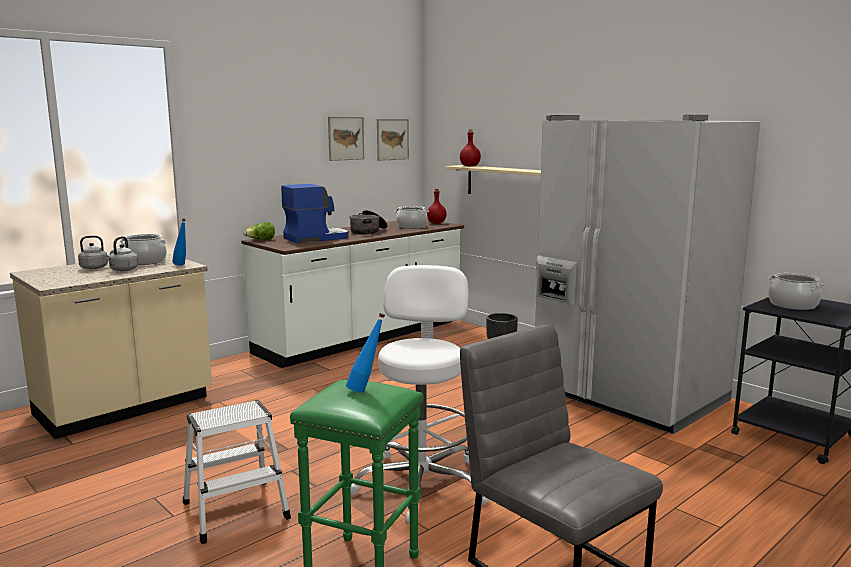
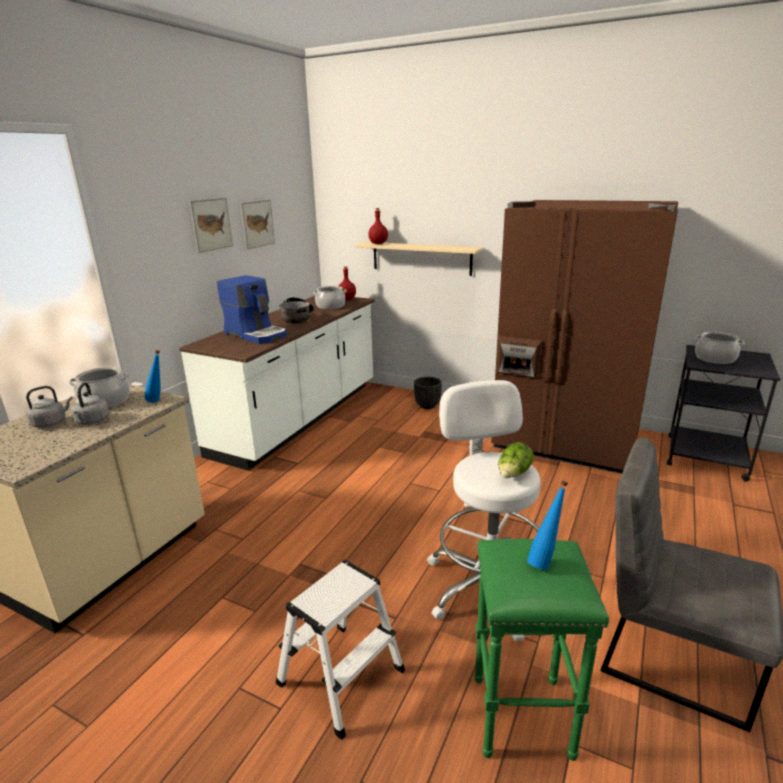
camera: 20 degrees left, 10 degrees up
lettuce [244,222,275,240] -> lettuce moved to [498,442,534,478]
coffee machine [281,184,349,243] -> coffee machine turned 90 degrees clockwise [217,275,287,344]
picture [377,119,409,161] -> picture moved to [189,198,233,253]
white fridge [535,114,760,435] -> brown fridge [491,200,678,474]

